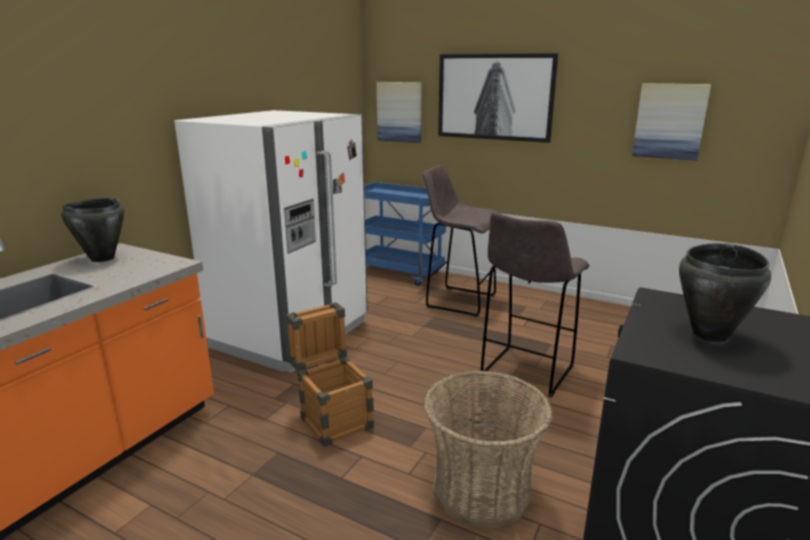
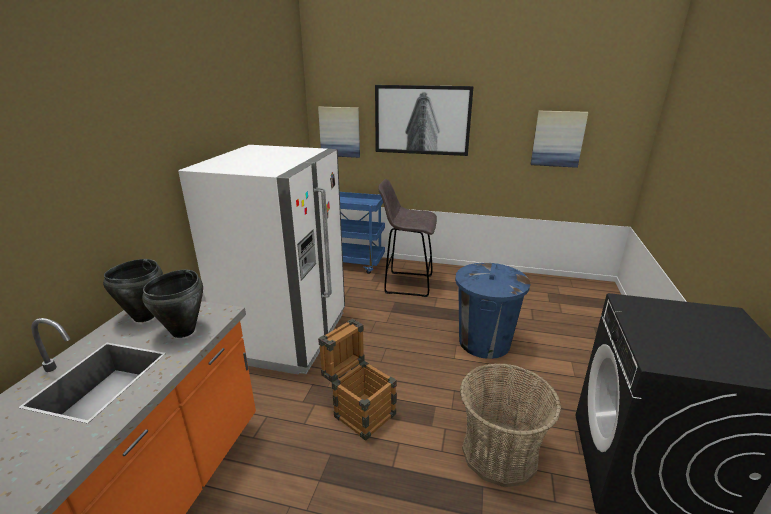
camera: 15 degrees left, 5 degrees up
grey stool [481,213,590,398] -> blue trash can [455,263,530,359]
black cooking pot [679,243,771,342] -> black cooking pot moved to [142,270,203,338]

